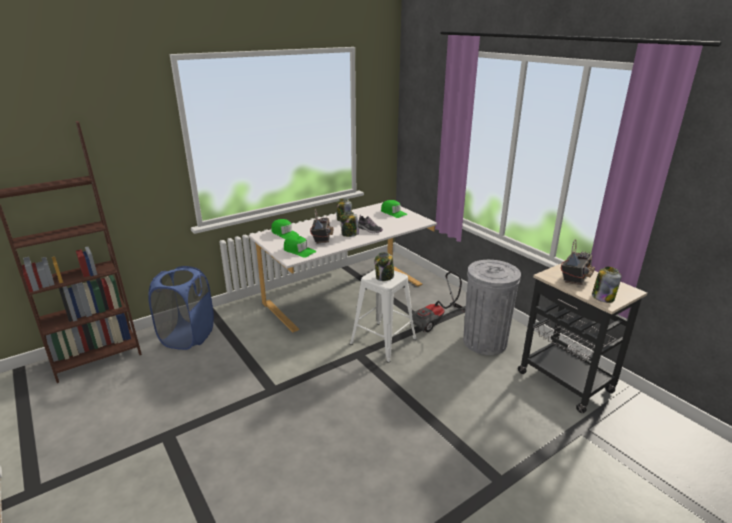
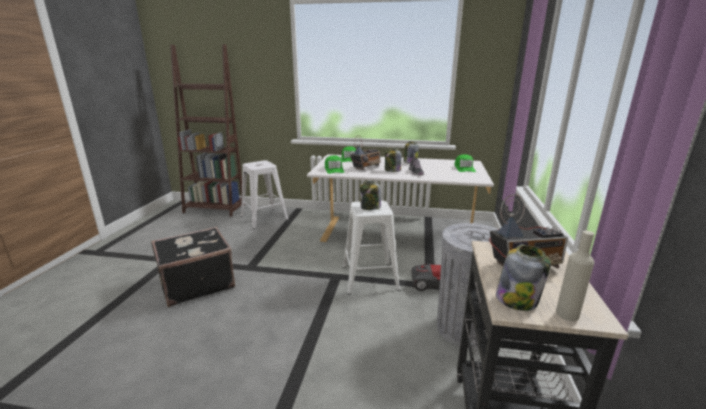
camera: 45 degrees right, 5 degrees down
blue laundry basket [148,266,214,350] -> white stool [240,160,289,229]
none -> black suitcase [151,226,235,307]
none -> beige bottle [556,231,595,321]

